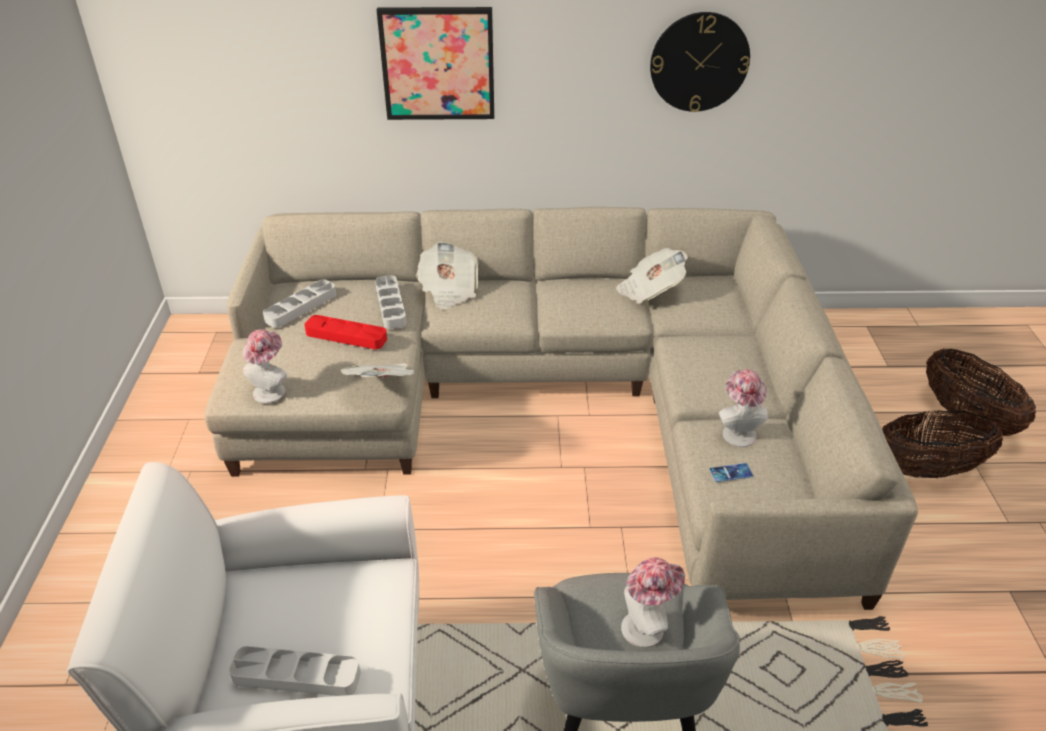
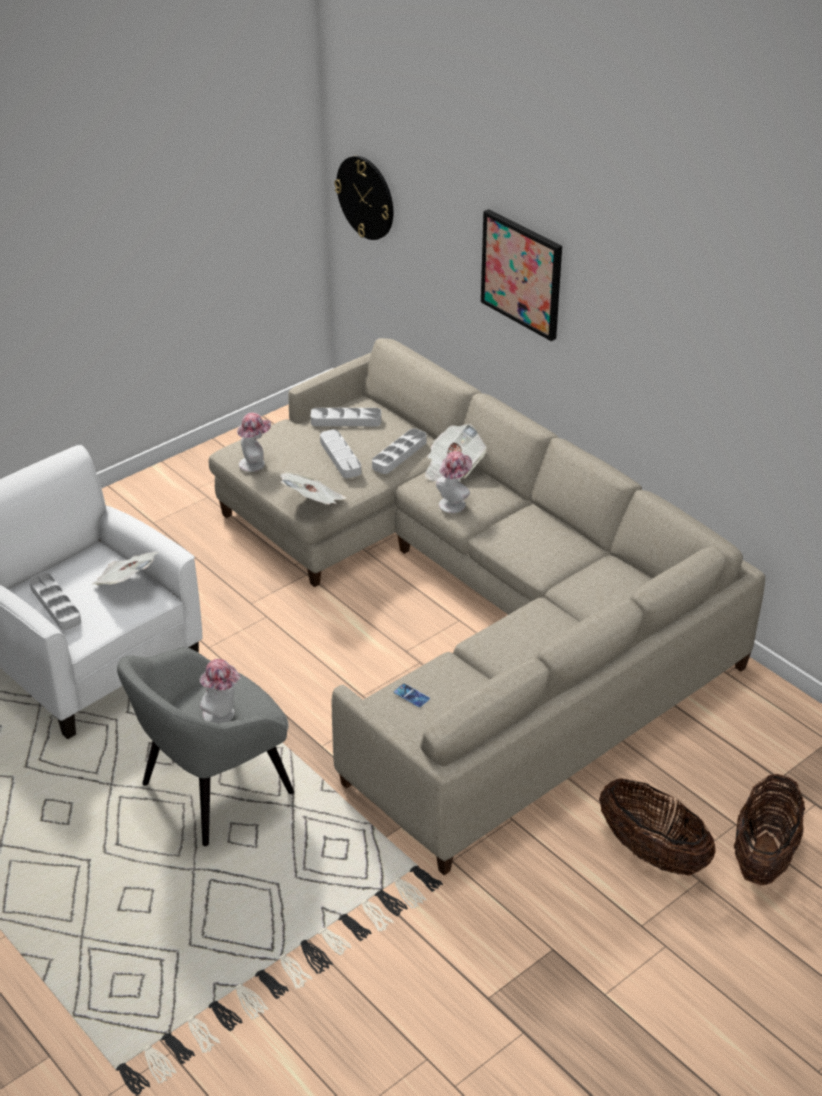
camera: 50 degrees right, 0 degrees up
red tray [304,315,387,349] -> grey tray [320,429,361,478]
newspaper [616,248,688,304] -> newspaper moved to [93,552,159,585]
wall clock [650,12,750,112] -> wall clock moved to [335,156,393,240]
hat [719,369,768,447] -> hat moved to [436,451,472,513]

